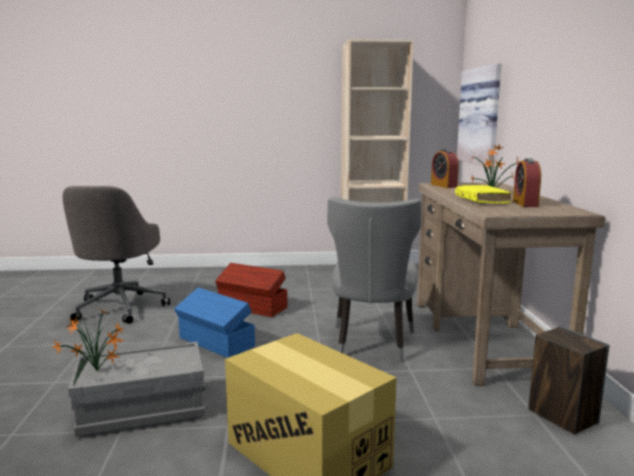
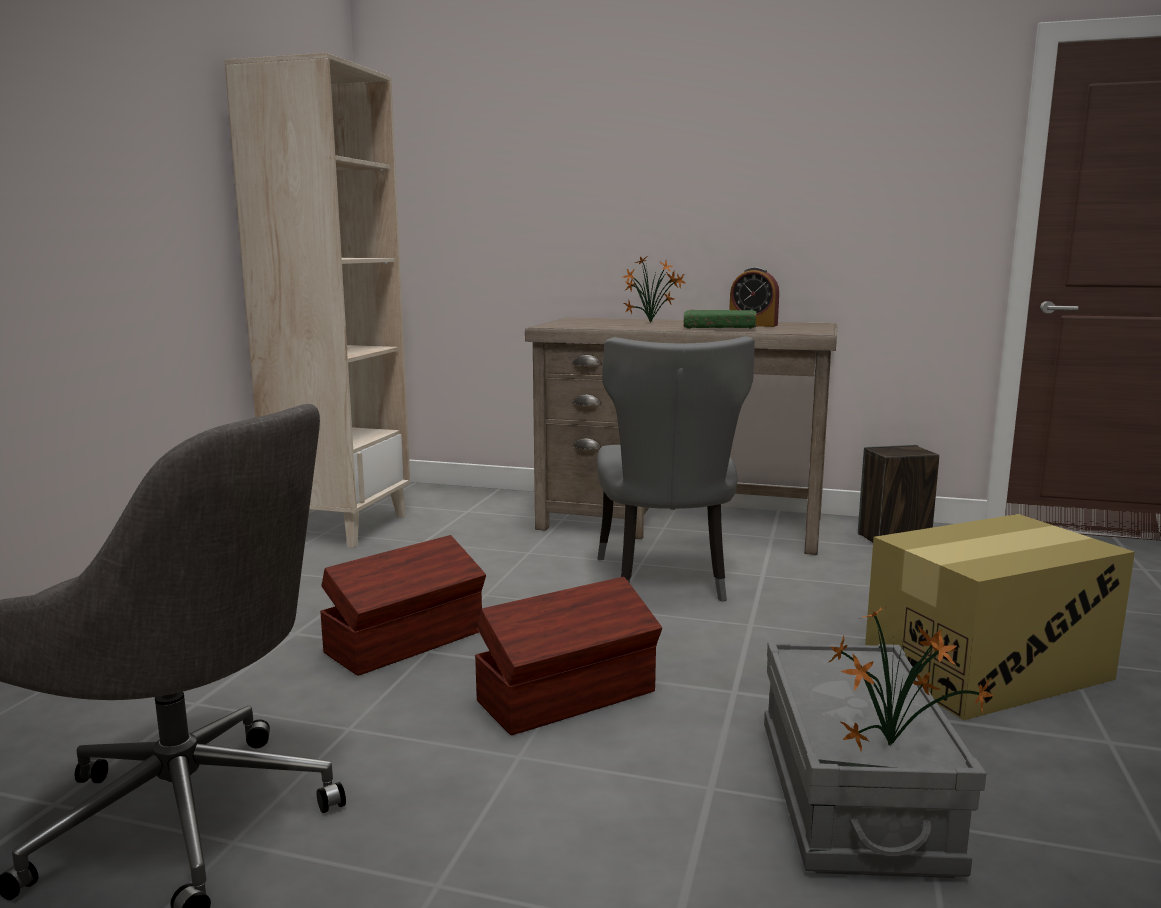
camera: 70 degrees left, 0 degrees up
blue storage box [174,288,255,358] -> brown storage box [475,577,662,735]
grey chair [327,197,422,362] -> grey chair turned 60 degrees clockwise [597,336,755,602]
alarm clock [431,149,459,188] -> none
yellow book [455,185,511,204] -> green book [683,309,757,329]
picture [457,63,501,168] -> none

